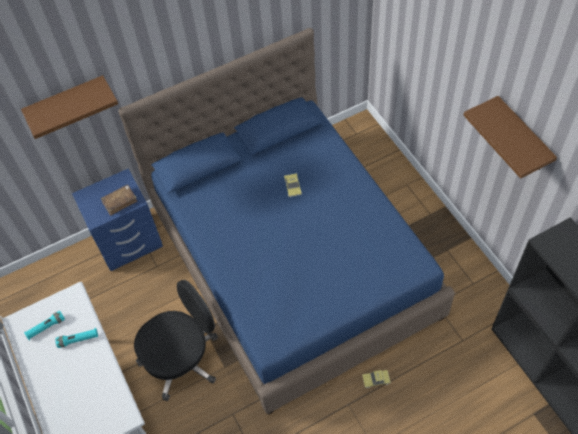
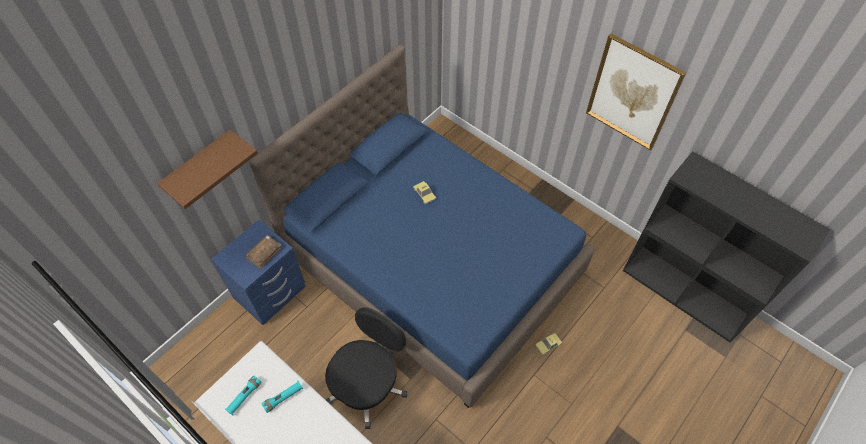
camera: 25 degrees left, 0 degrees up
brown shelf [463,96,557,179] -> picture [586,34,686,150]

